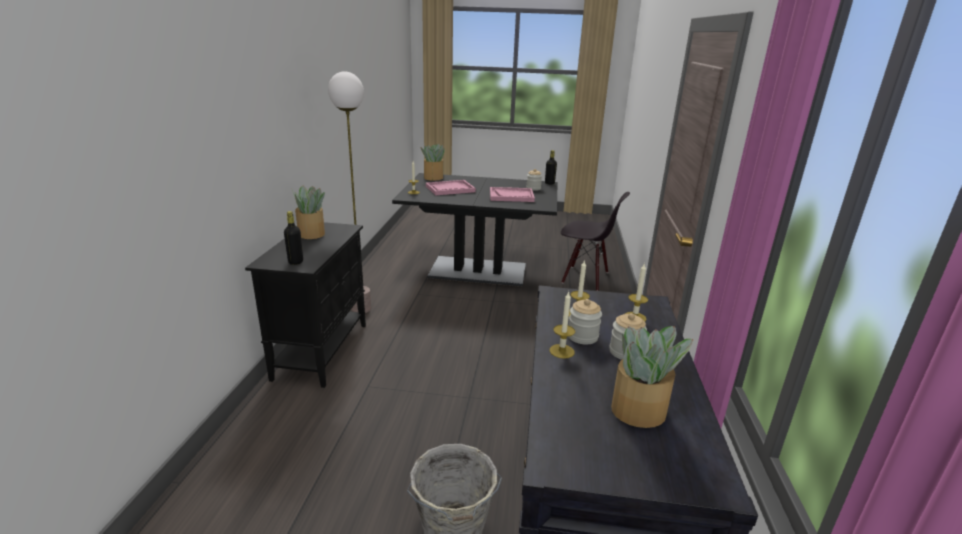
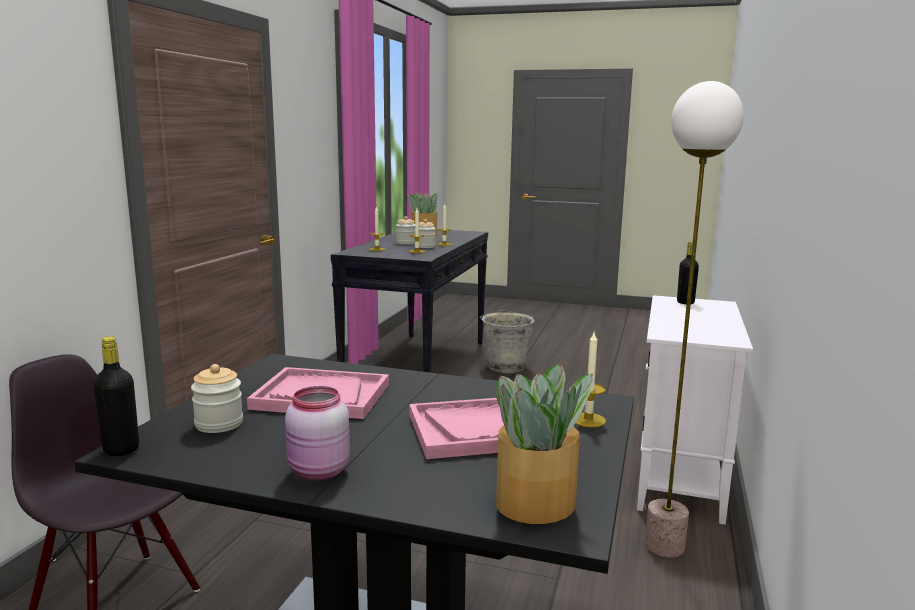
camera: 170 degrees left, 10 degrees down
black cabinet [245,222,366,388] -> white cabinet [637,295,753,525]
potted plant [292,185,325,239] -> none
none -> pink jar [285,386,350,480]

